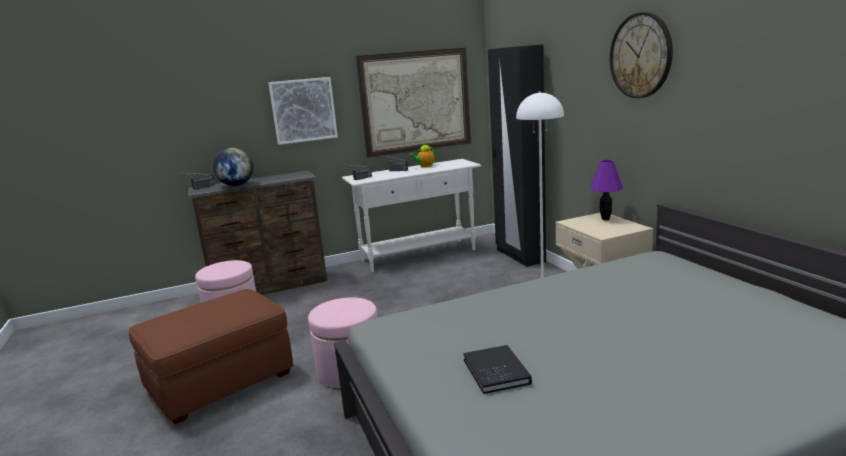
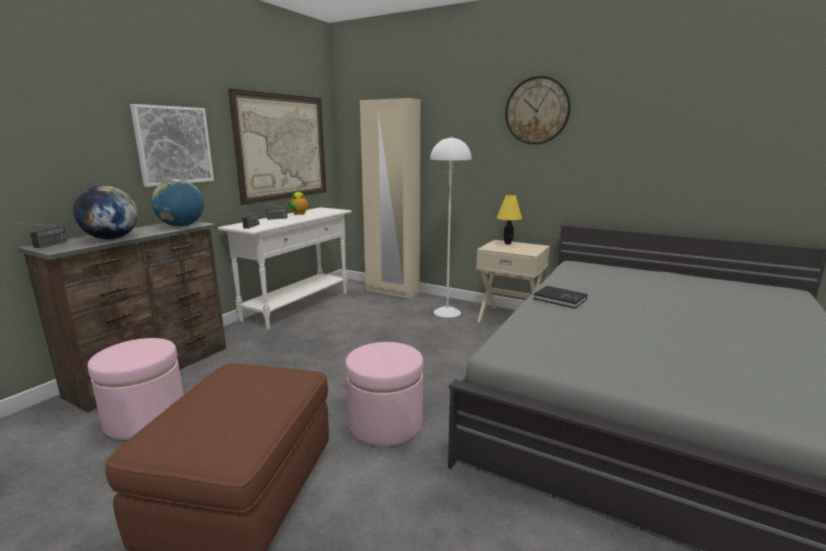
camera: 40 degrees left, 0 degrees up
black book [463,345,532,394] -> black book moved to [533,286,587,309]
black wardrobe [488,44,546,267] -> beige wardrobe [360,98,421,299]
purple table lamp [590,160,623,220] -> yellow table lamp [497,195,523,244]
none -> globe [151,179,204,227]

